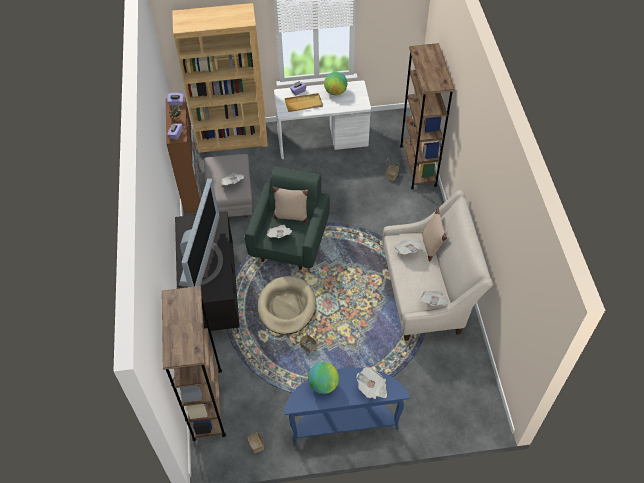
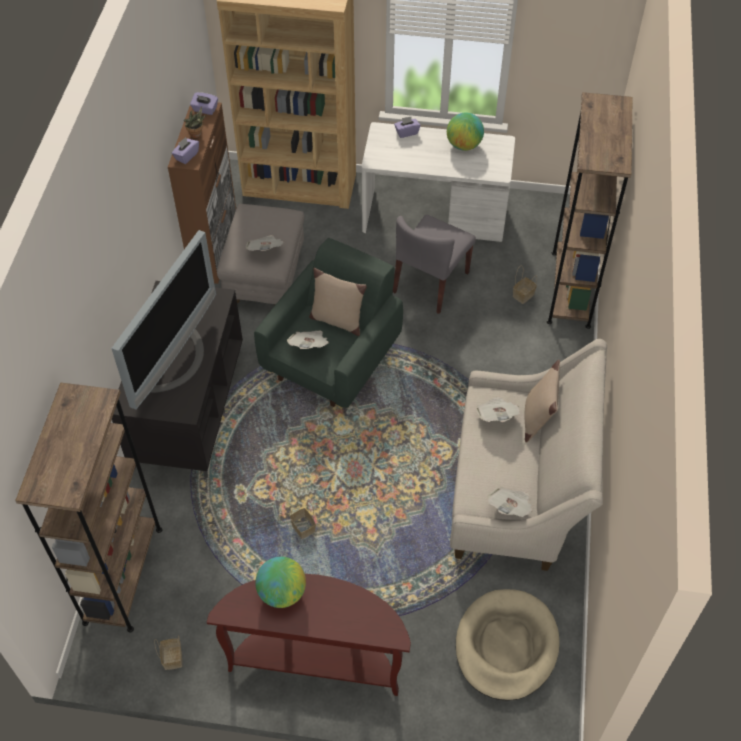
camera: 15 degrees right, 0 degrees up
beige dog bed [258,276,316,335] -> beige dog bed moved to [456,589,560,701]
blue console table [284,368,410,444] -> brown console table [207,574,411,696]
beige tray [285,93,323,112] -> none
newspaper [356,367,387,399] -> none
none -> grey chair [393,215,476,314]

